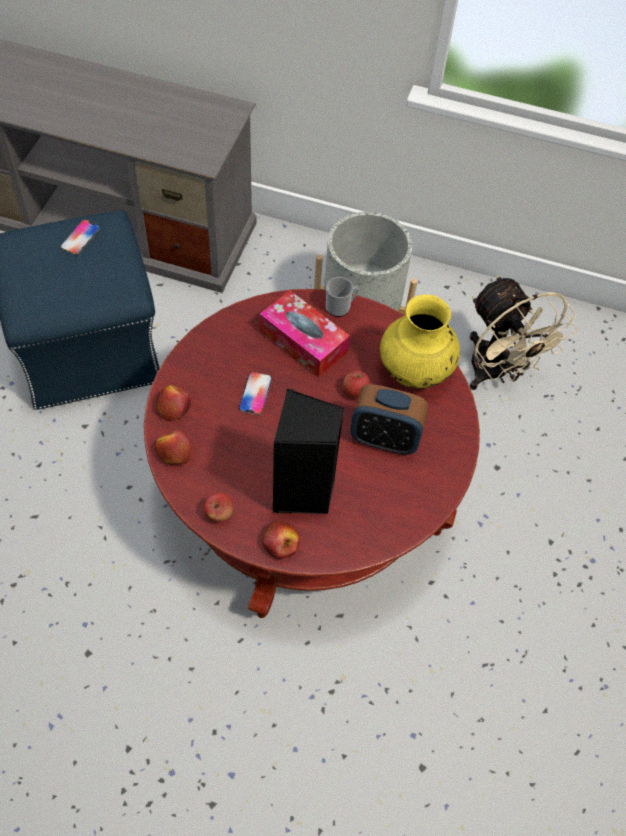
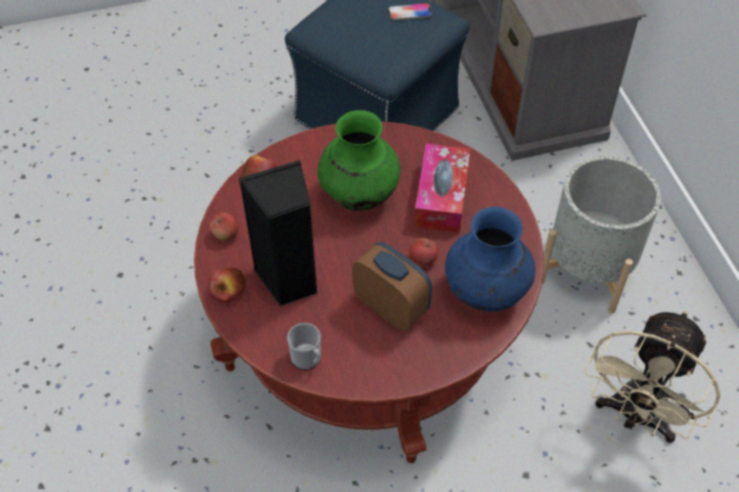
camera: 60 degrees right, 5 degrees down
apple [155,385,191,422] -> none
phone [239,372,272,415] -> green vase [318,110,400,211]
mug [326,277,359,317] -> mug moved to [287,323,321,370]
alarm clock [350,384,429,455] -> alarm clock turned 150 degrees clockwise [352,242,432,331]
yellow vase [380,294,460,388] -> blue vase [445,207,535,311]

